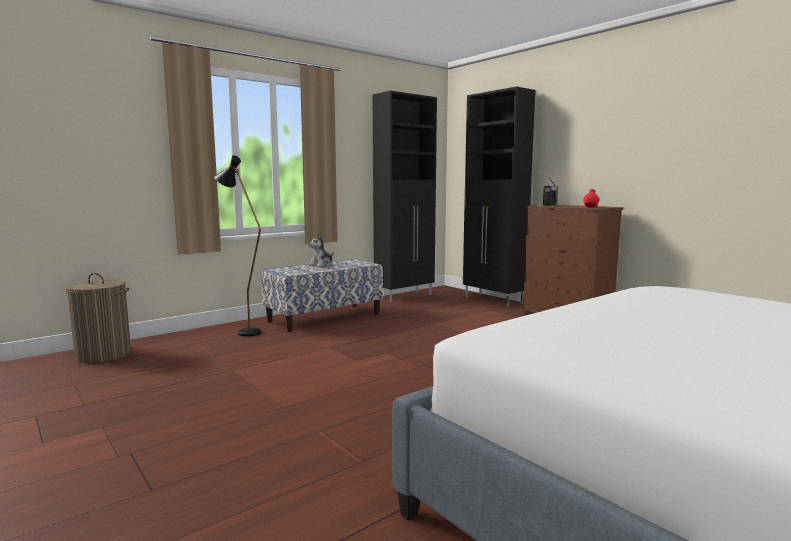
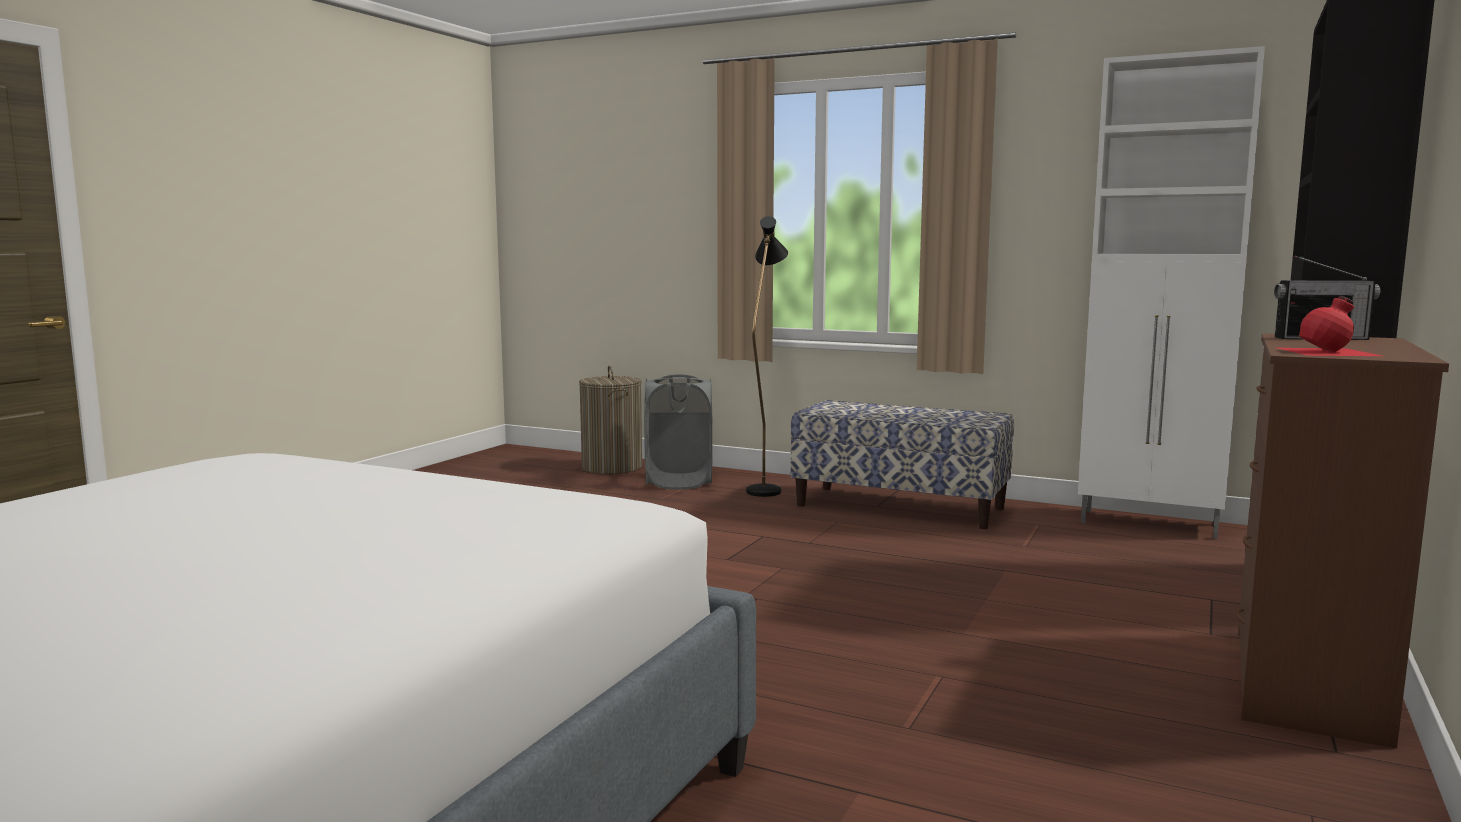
camera: 65 degrees right, 0 degrees up
plush toy [308,233,334,267] -> none
black cabinet [373,91,437,303] -> white cabinet [1078,46,1265,539]
none -> grey laundry basket [644,374,713,490]

